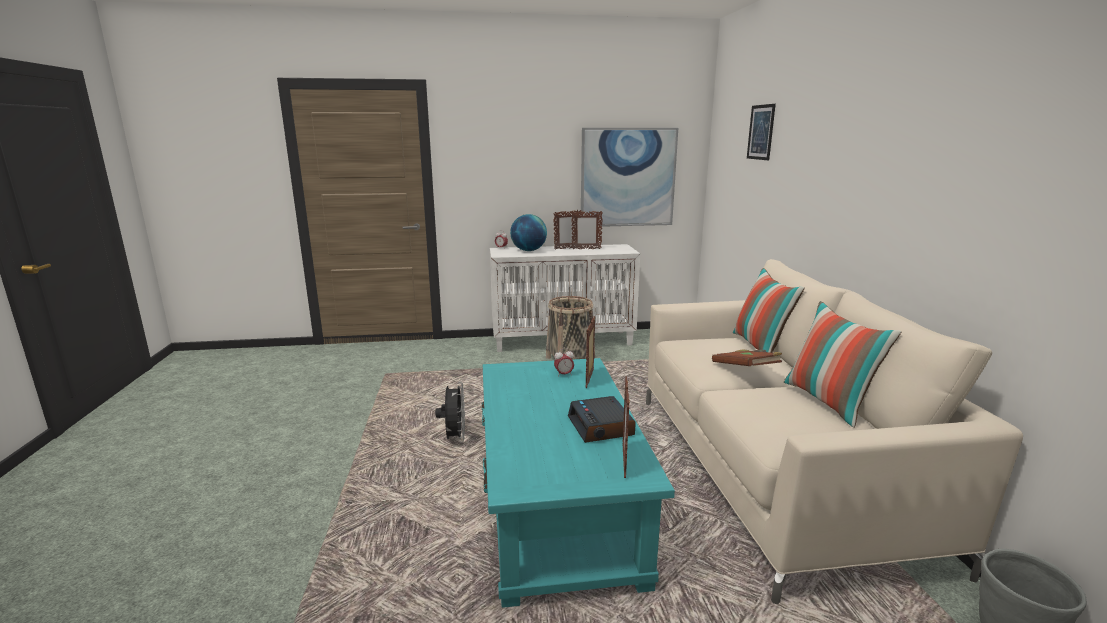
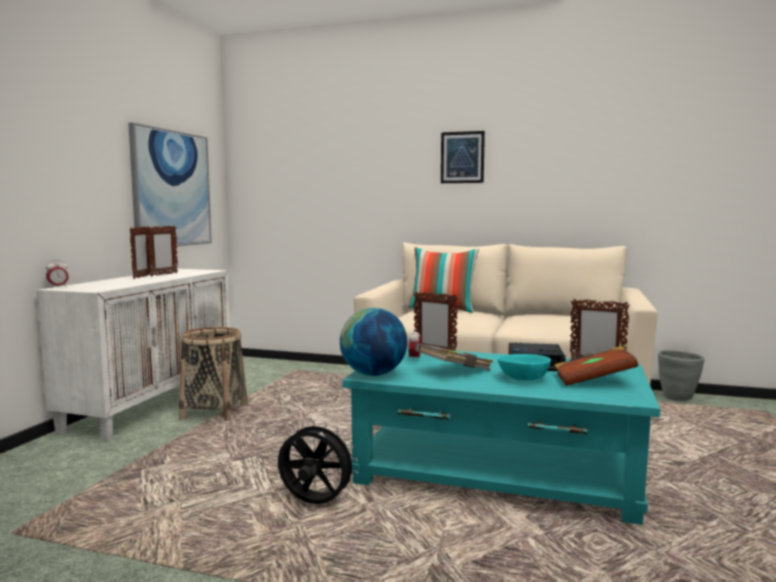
camera: 65 degrees left, 10 degrees down
globe [510,214,547,251] -> globe moved to [340,308,407,376]
brown book [712,349,782,366] -> brown book moved to [554,346,638,386]
picture [747,104,776,160] -> picture moved to [441,131,485,183]
pillow [784,301,901,427] -> none
none -> grey book [415,343,493,371]
none -> turquoise bowl [497,354,551,381]

